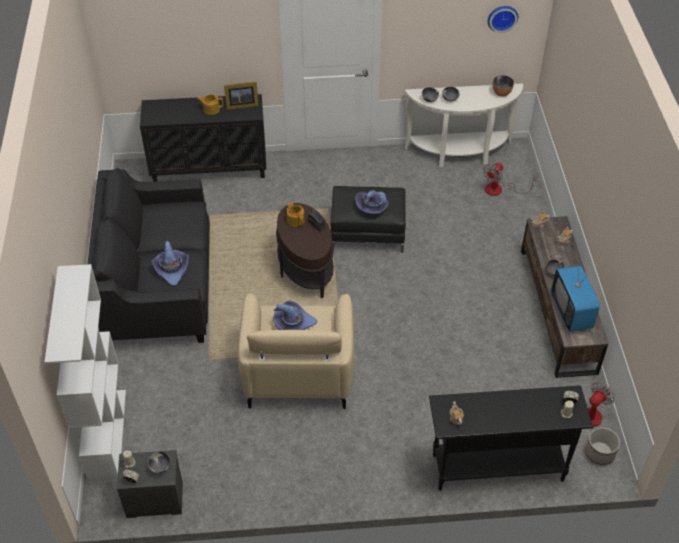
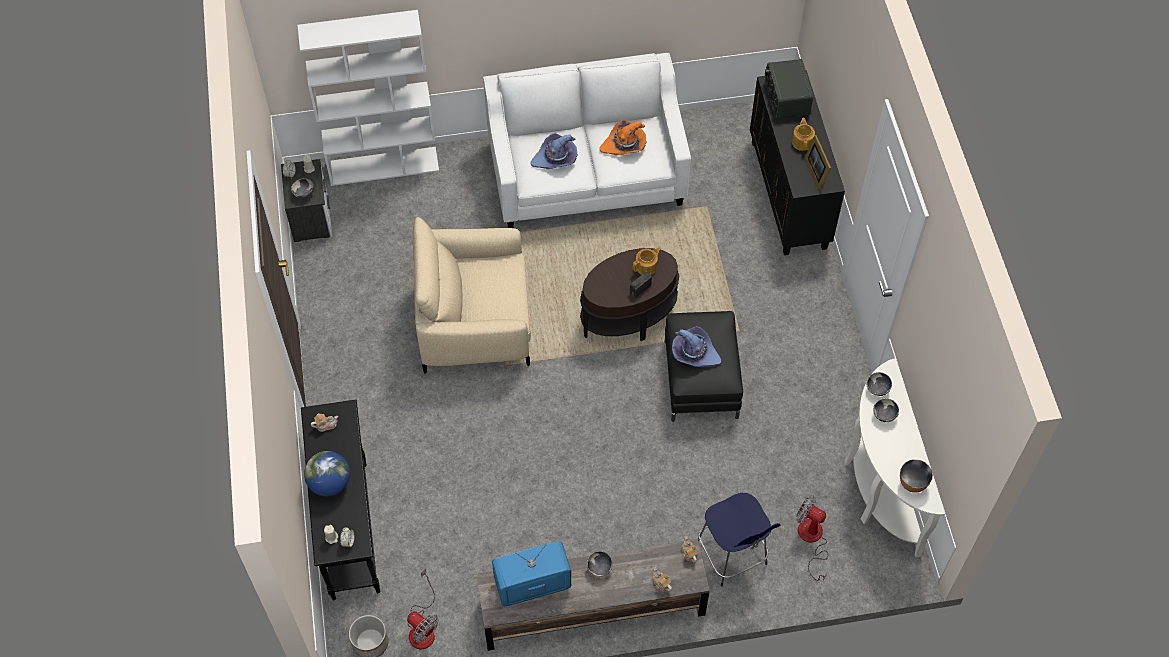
camera: 85 degrees right, 10 degrees up
black sofa [87,168,210,343] -> white sofa [483,53,691,228]
purple hat [273,301,317,330] -> none
wall clock [488,6,518,33] -> none
none -> globe [304,451,350,497]
none -> orange hat [599,120,646,155]
none -> blue stool [698,493,780,586]
none -> radio [764,59,813,119]

